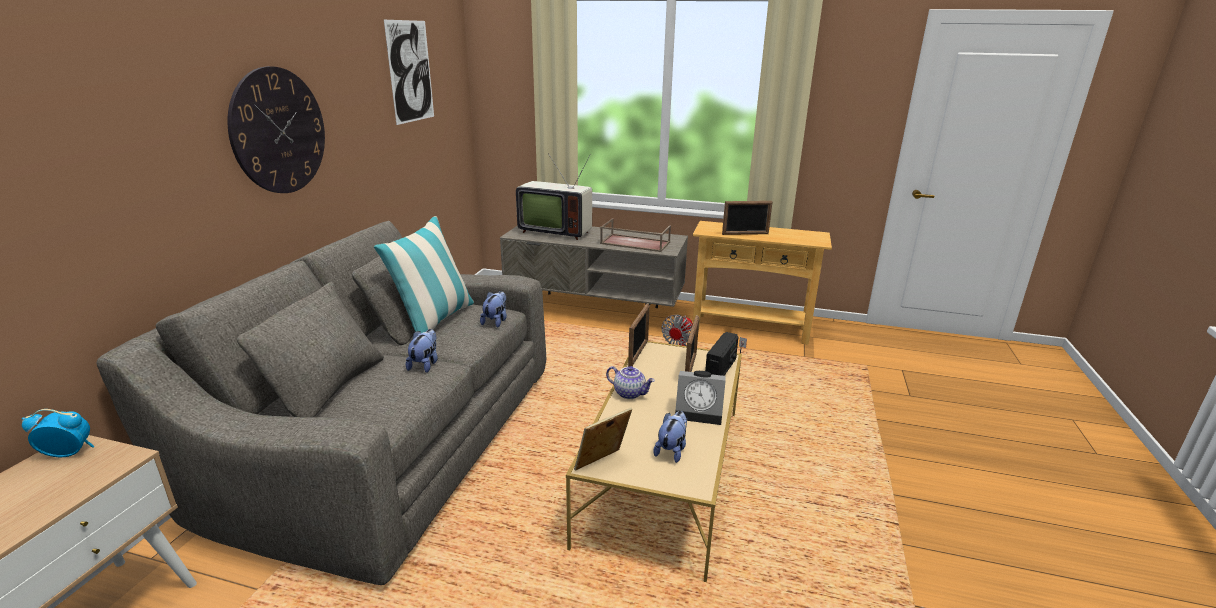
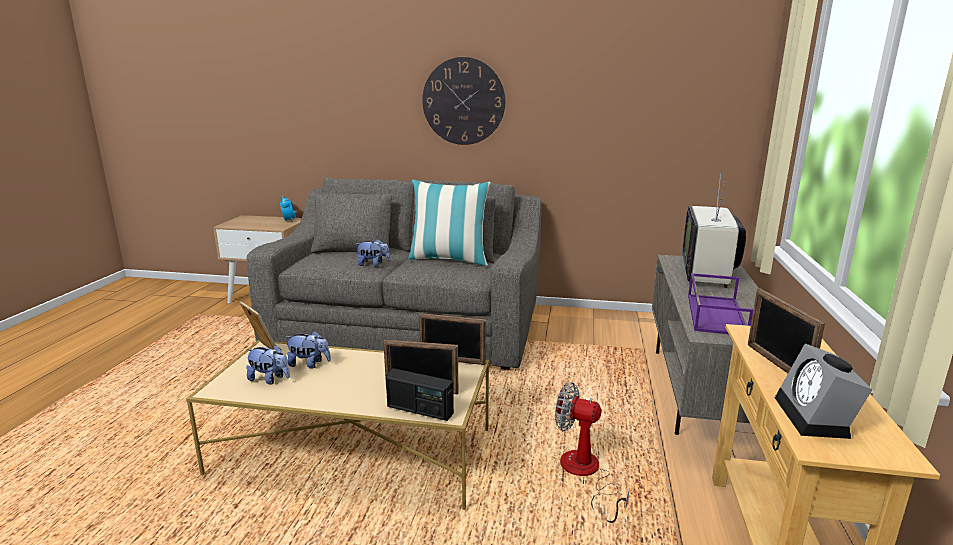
camera: 85 degrees right, 5 degrees down
picture [384,20,434,125] -> none
plush toy [480,291,507,327] -> plush toy moved to [286,331,331,369]
brown tray [600,218,671,252] -> purple tray [688,273,753,334]
teapot [606,366,655,399] -> none
alarm clock [675,371,726,425] -> alarm clock moved to [775,344,873,439]

